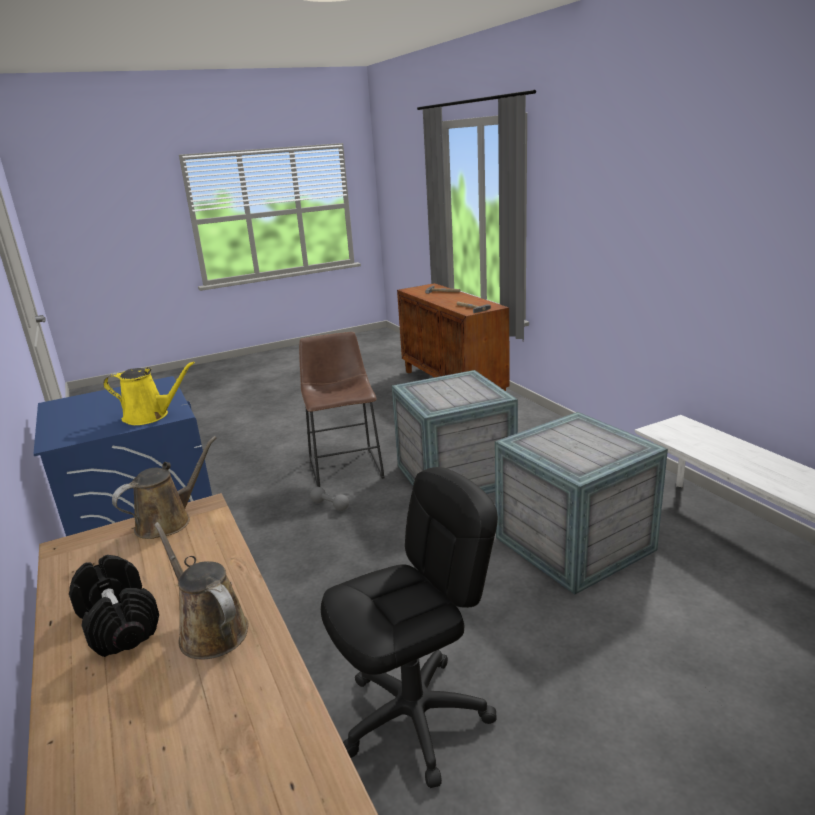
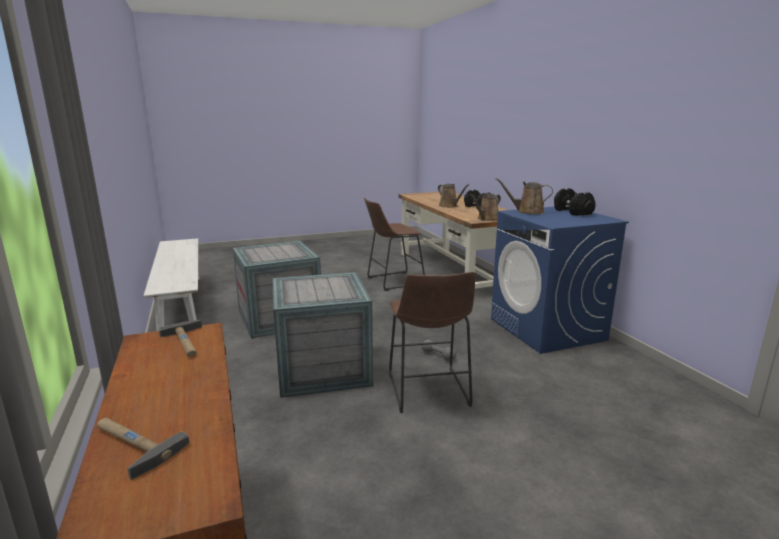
camera: 175 degrees left, 5 degrees down
yellow watering can [103,361,195,425] -> brown watering can [495,178,553,214]
black office chair [321,467,498,788] -> brown stool [364,198,425,291]
none -> black dumbbell [554,188,596,216]

